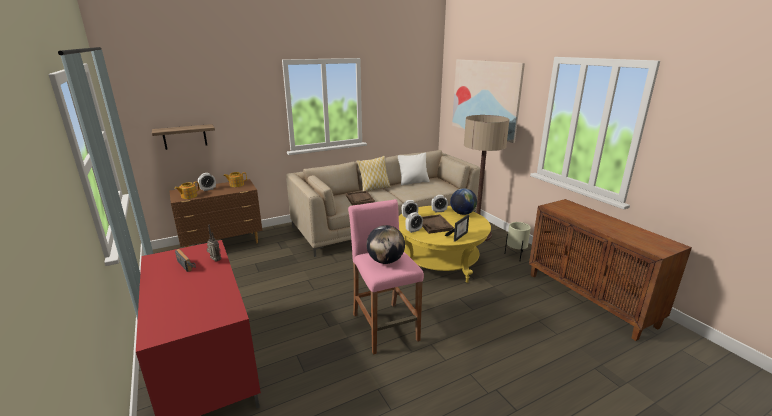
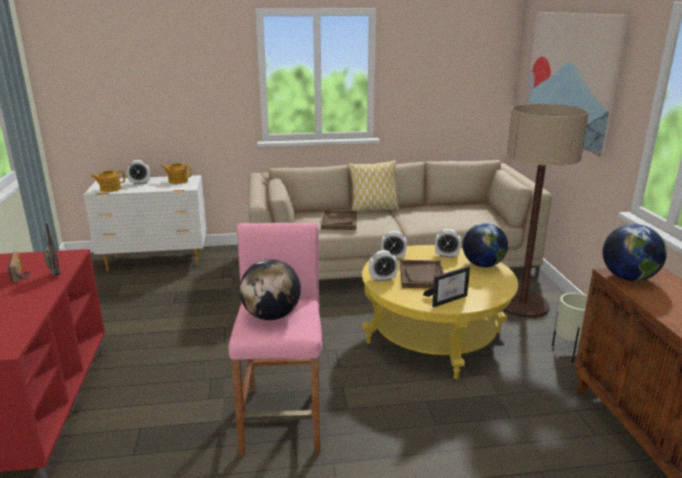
camera: 20 degrees right, 0 degrees up
shelf [152,124,215,150] -> none
brown dresser [170,179,262,247] -> white dresser [83,175,207,271]
white pillow [398,153,429,186] -> none
none -> globe [603,224,667,281]

